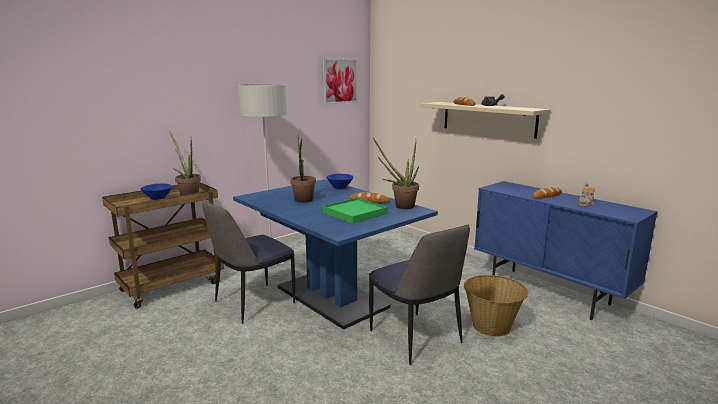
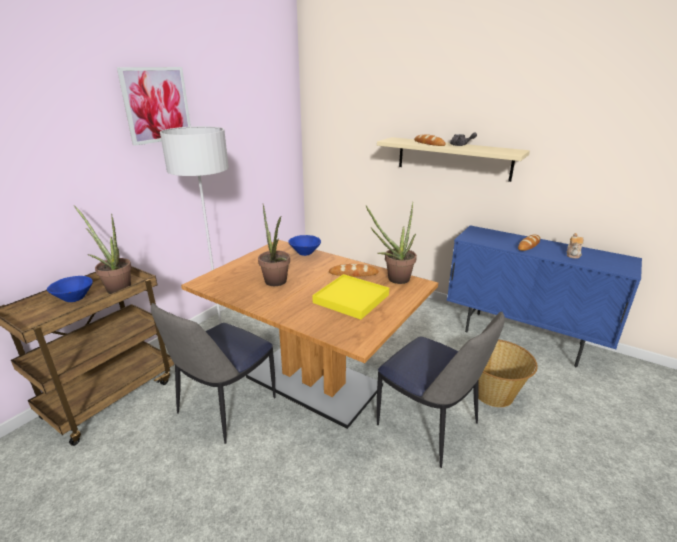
camera: 15 degrees left, 10 degrees up
blue dining table [233,179,438,330] -> brown dining table [181,240,438,429]
picture [322,58,358,105] -> picture moved to [117,67,191,146]
green tray [323,198,388,224] -> yellow tray [312,274,389,320]

